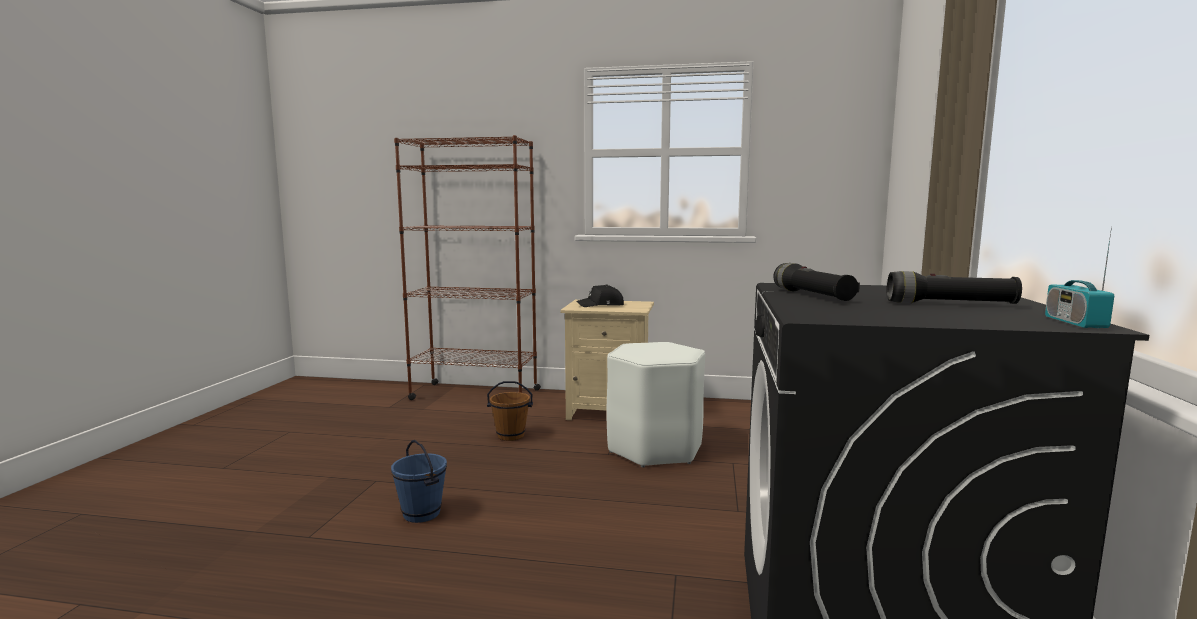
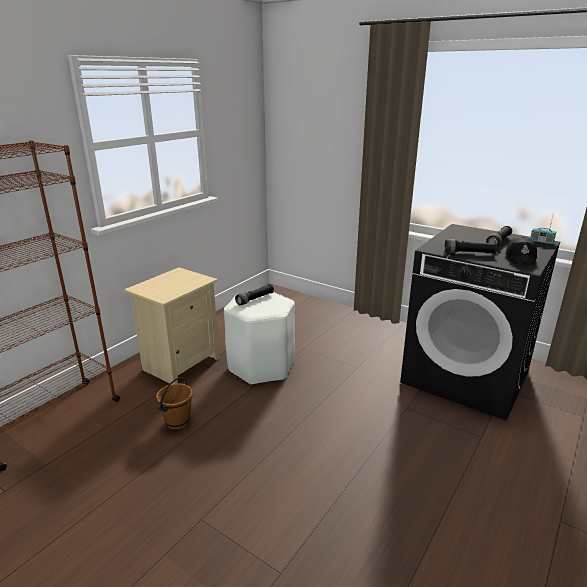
camera: 65 degrees left, 15 degrees up
blue bucket [391,440,447,523] -> none
black cap [576,284,624,307] -> black cap moved to [505,236,537,266]
none -> black flashlight [235,284,274,305]

